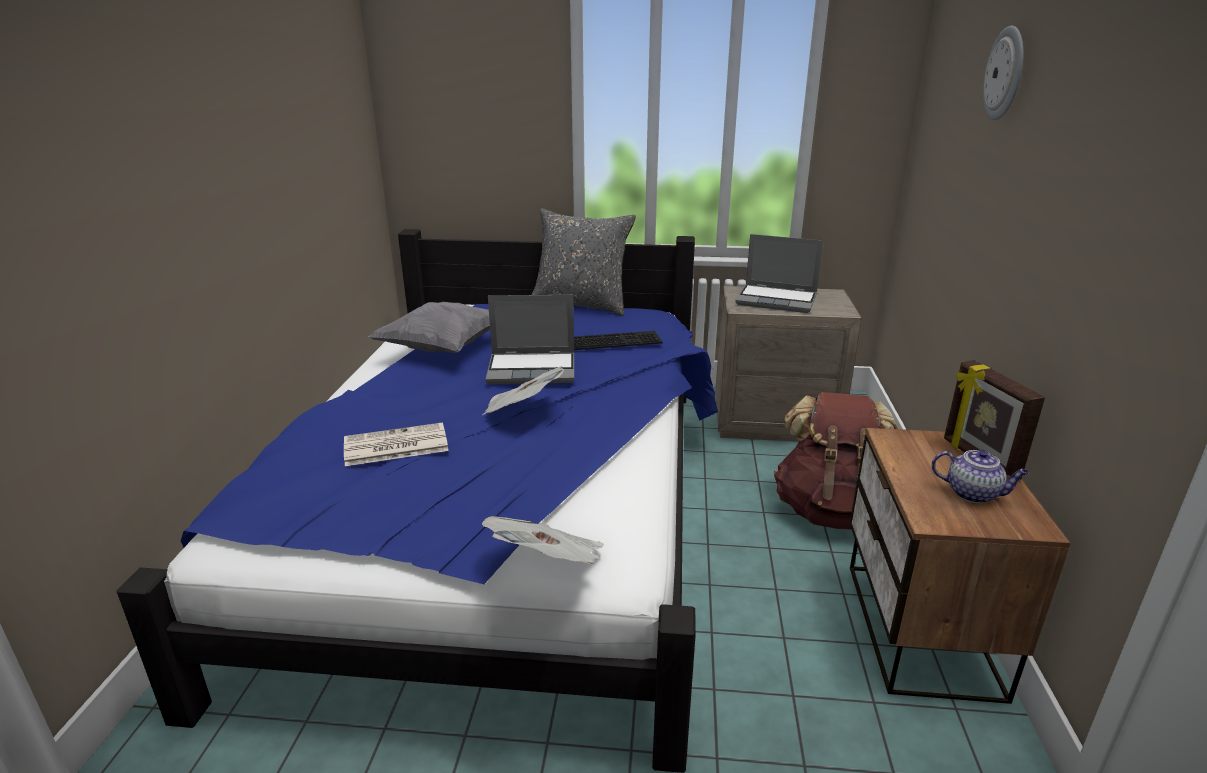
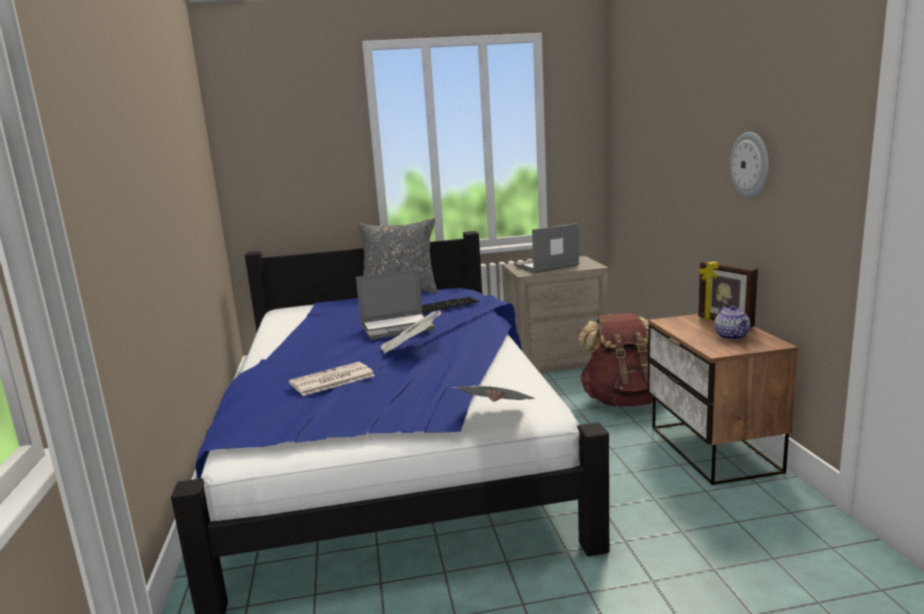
camera: 15 degrees left, 10 degrees down
grey pillow [368,302,490,353] -> none
laptop [735,234,823,313] -> laptop turned 150 degrees clockwise [514,223,579,273]
teapot [931,450,1029,503] -> teapot turned 75 degrees clockwise [714,305,750,340]
wall clock [983,26,1023,120] -> wall clock moved to [730,132,769,197]

